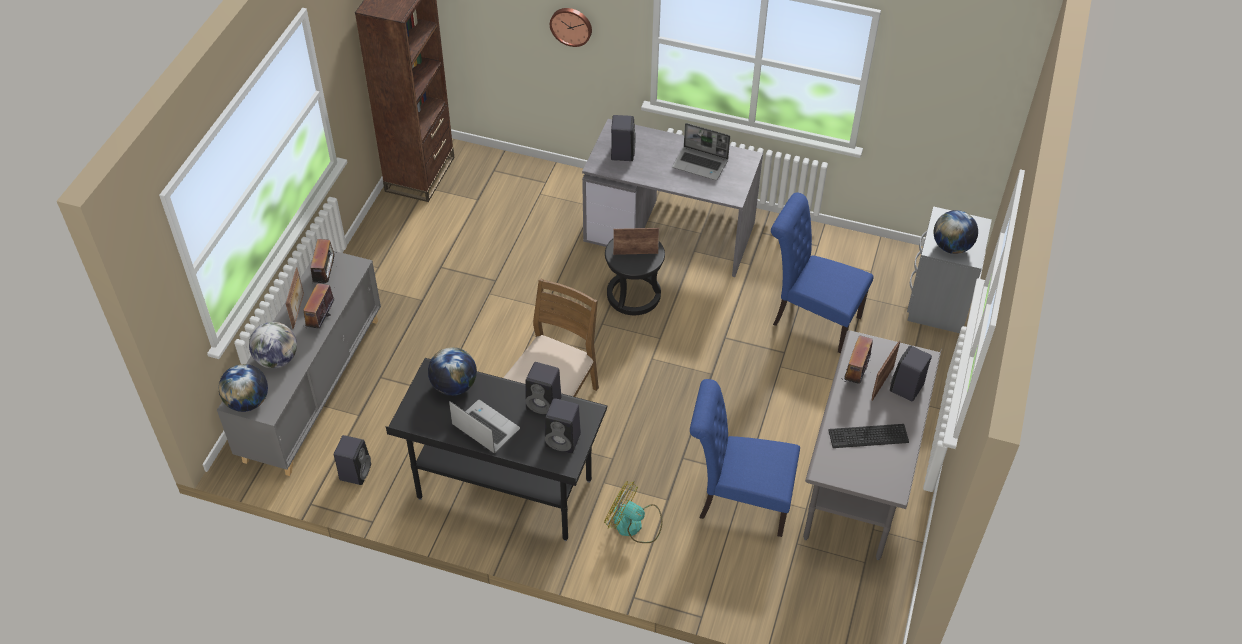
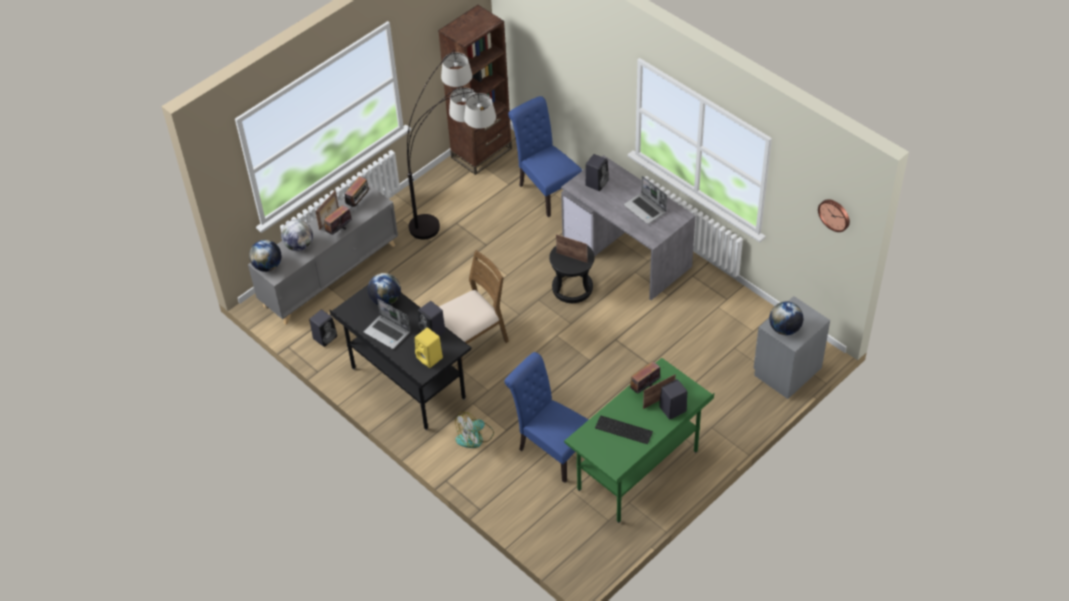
camera: 30 degrees right, 0 degrees up
laptop [449,400,520,453] -> laptop turned 150 degrees clockwise [364,299,410,349]
black speaker [545,398,581,453] -> yellow speaker [415,328,443,368]
wall clock [550,8,592,47] -> wall clock moved to [818,199,850,232]
fan [604,481,663,543] -> fan turned 90 degrees counterclockwise [455,412,494,448]
blue chair [771,193,873,353] -> blue chair moved to [508,96,582,217]
grey desk [803,330,942,560] -> green desk [564,358,714,523]
none -> floor lamp [407,51,496,240]

